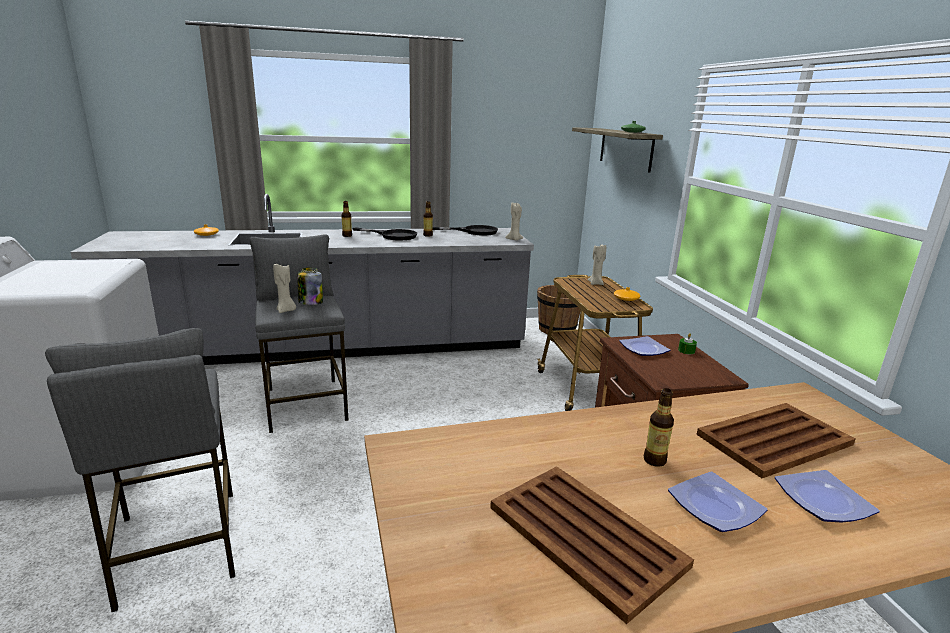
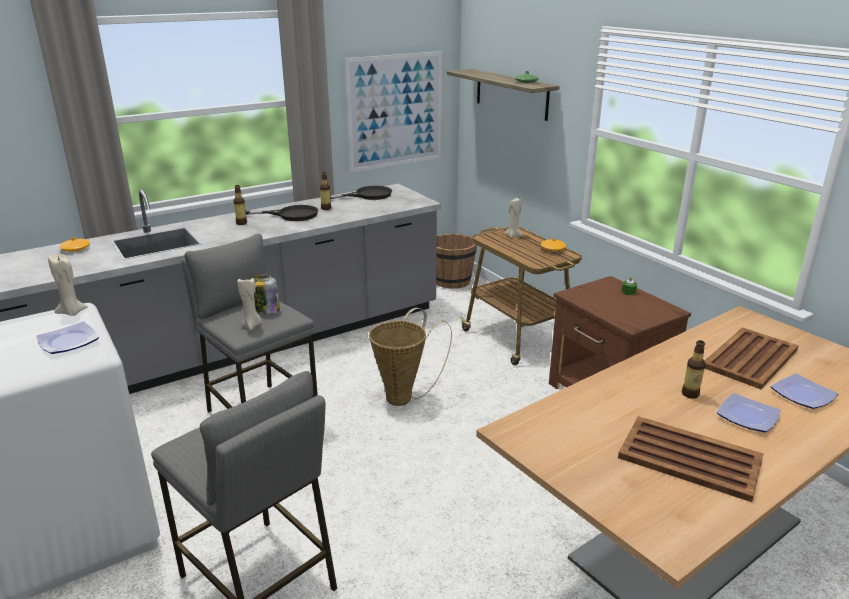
camera: 20 degrees left, 5 degrees up
beige candle [505,203,523,241] -> beige candle moved to [48,254,88,316]
plate [619,336,671,356] -> plate moved to [37,321,99,354]
none -> picture [345,51,442,172]
none -> basket [369,308,452,406]

